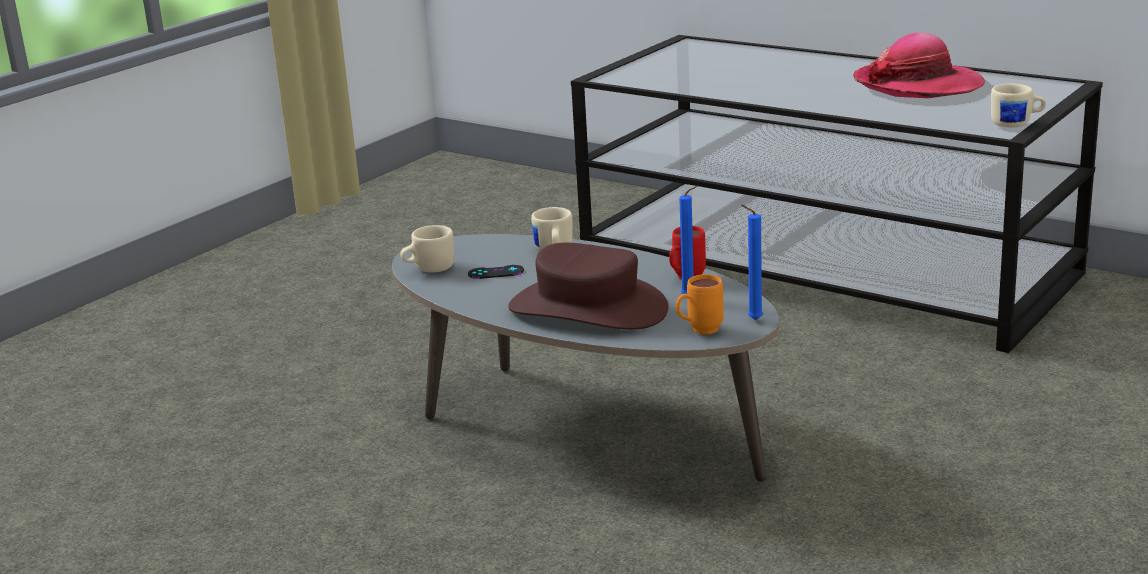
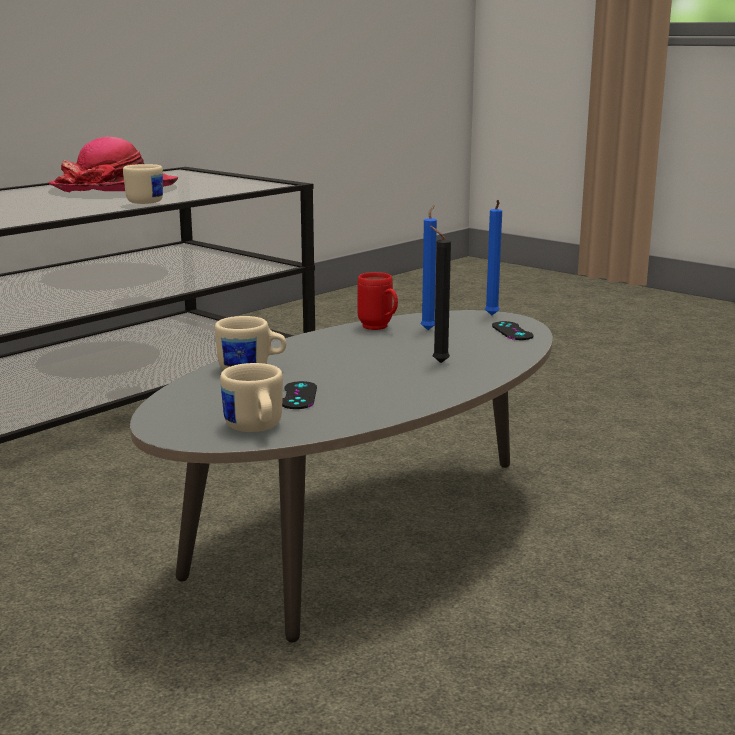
camera: 85 degrees left, 5 degrees down
brown hat [508,243,668,330] -> black candle [430,226,451,363]
orange mug [676,274,724,334] -> black game controller [492,321,534,340]
beige mug [991,84,1046,128] -> beige mug moved to [123,164,163,204]

